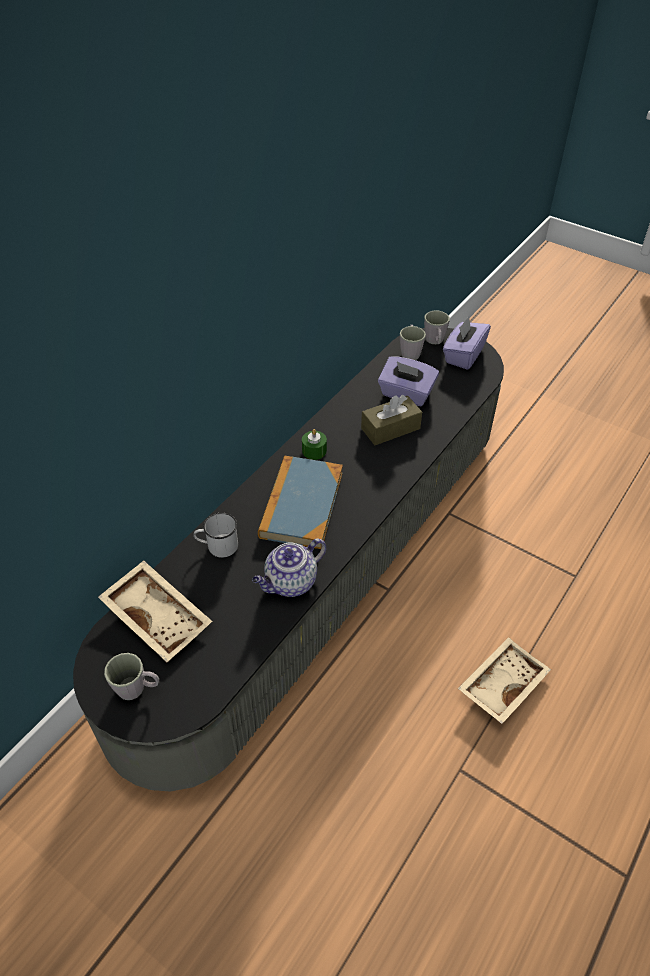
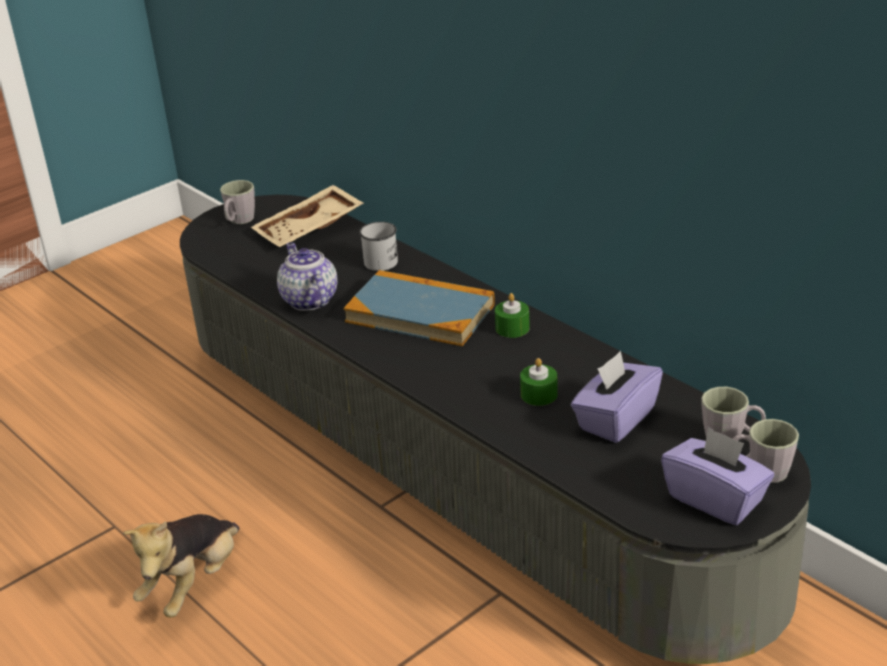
camera: 105 degrees right, 15 degrees down
brown tissue box [361,395,422,445] -> green candle [520,358,558,406]
beige tray [458,637,551,724] -> plush toy [123,514,239,617]

